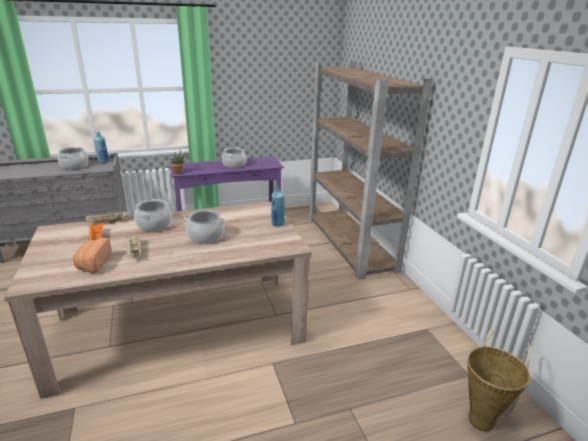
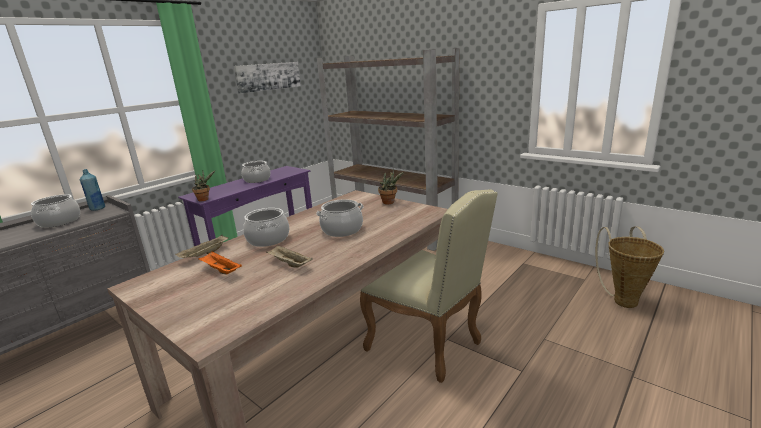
camera: 30 degrees left, 5 degrees down
bread [73,238,111,273] -> none
blue bottle [271,187,285,226] -> potted plant [378,168,404,204]
none -> picture [234,62,301,94]
none -> beige chair [360,189,498,383]

